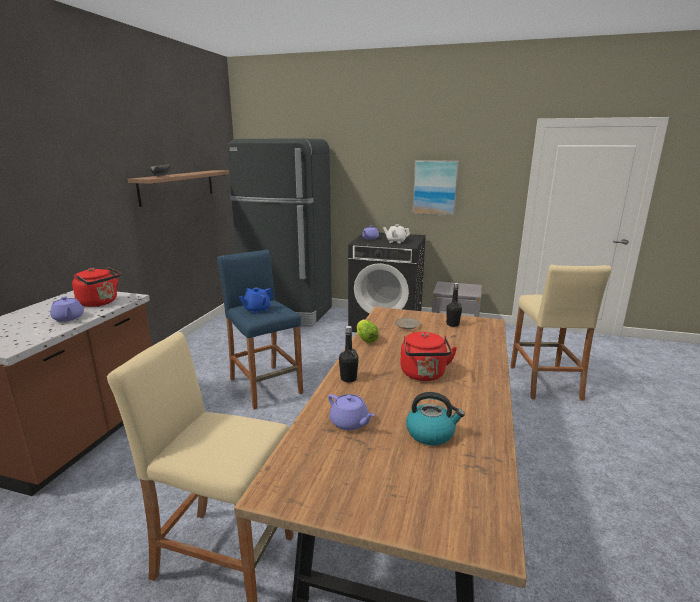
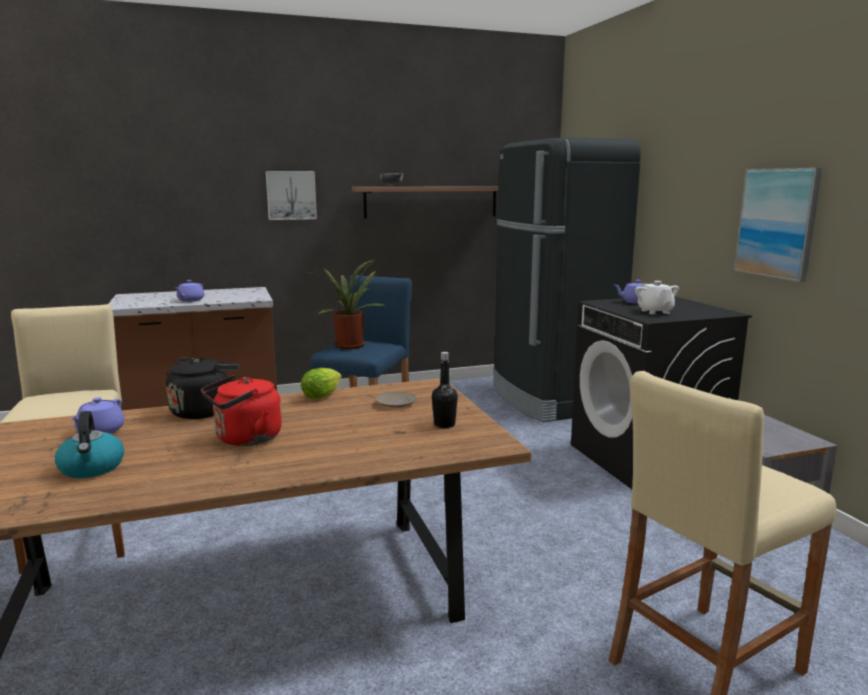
camera: 55 degrees right, 5 degrees down
red kettle [72,267,121,307] -> none
blue teapot [239,288,273,314] -> potted plant [303,259,387,349]
black bottle [339,326,359,383] -> black kettle [166,358,239,419]
none -> picture [266,171,317,220]

